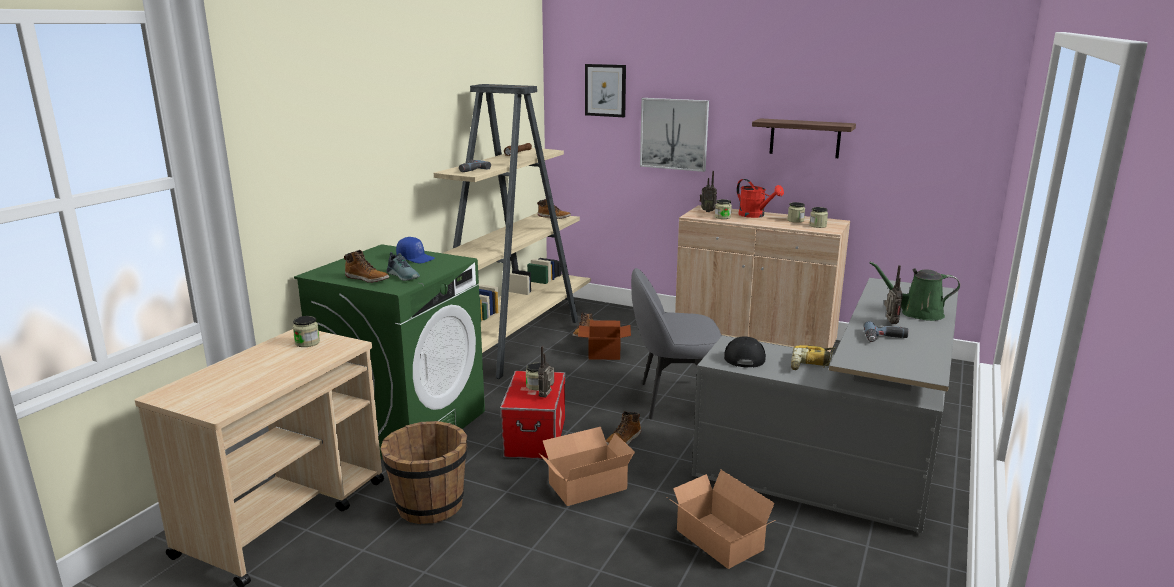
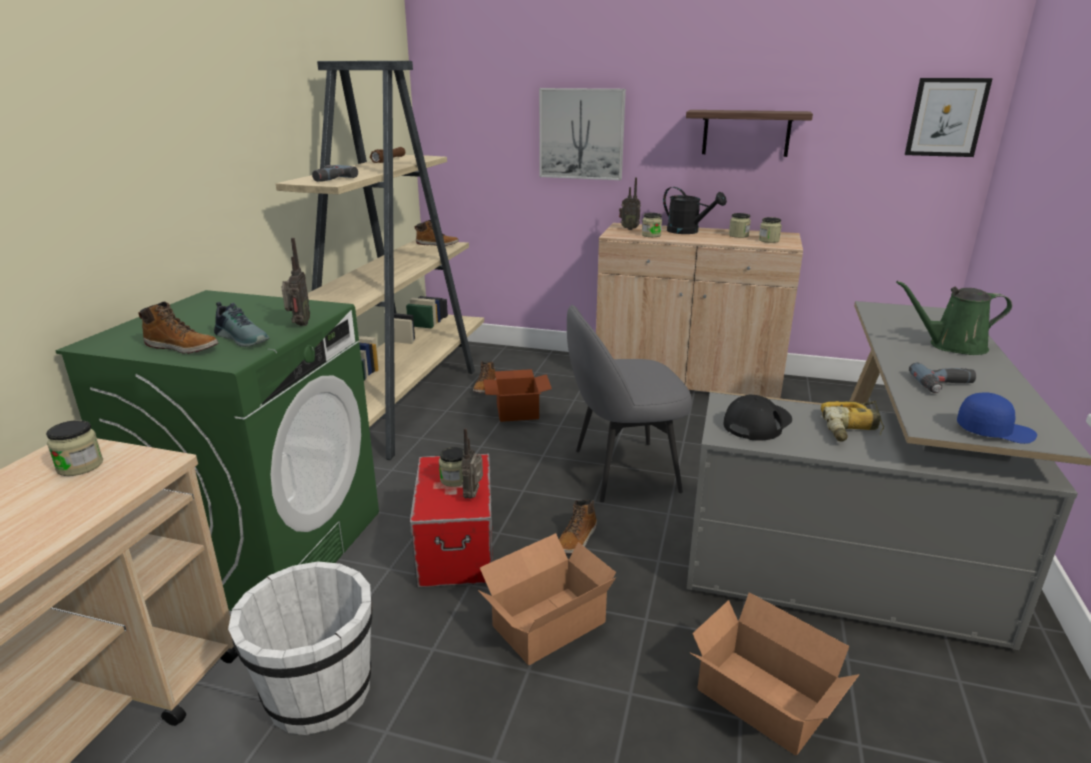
camera: 10 degrees left, 5 degrees up
brown bucket [380,421,467,524] -> white bucket [228,561,373,735]
blue cap [396,237,435,263] -> blue cap moved to [957,392,1037,444]
picture [585,64,626,117] -> picture moved to [905,78,993,157]
black cap [724,336,766,368] -> black cap turned 45 degrees clockwise [723,394,792,441]
red watering can [737,179,784,218] -> black watering can [663,187,727,234]
radio [884,265,903,324] -> radio moved to [281,238,310,326]

